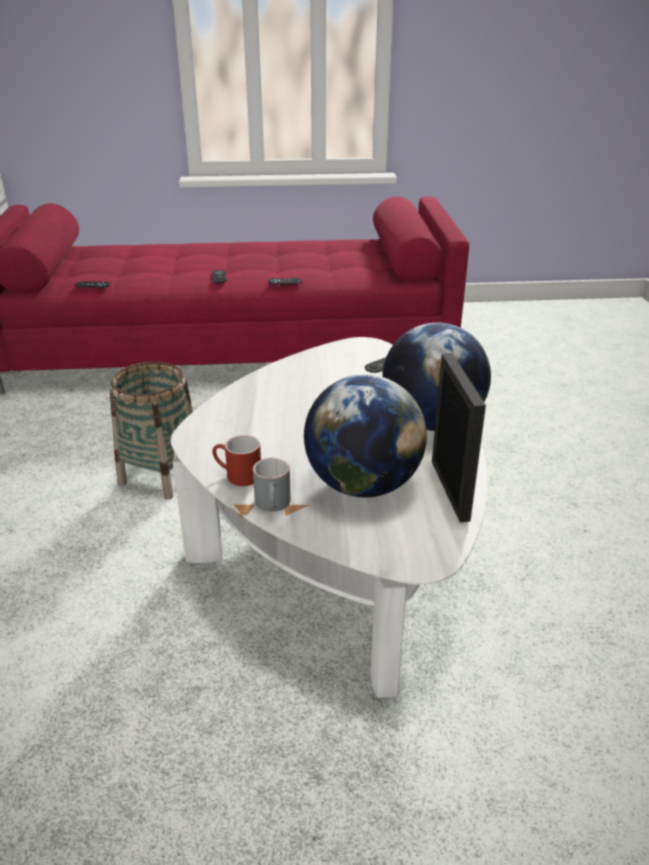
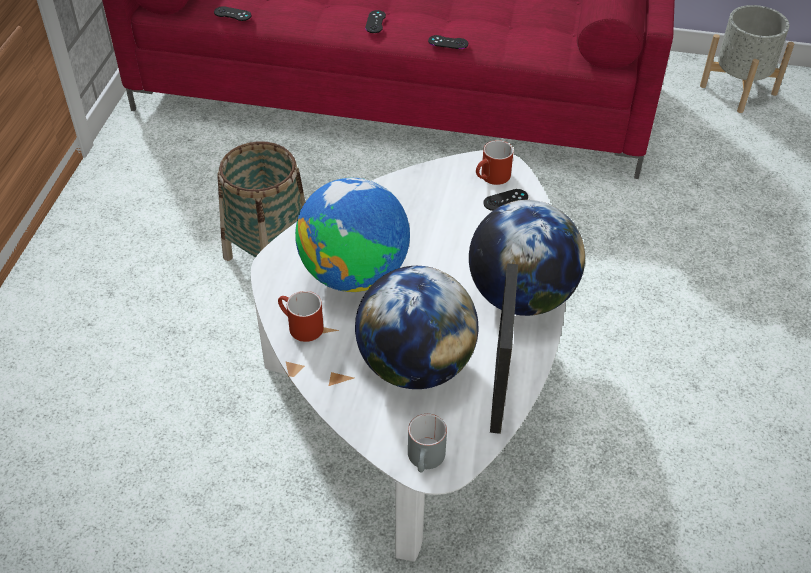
camera: 15 degrees right, 15 degrees up
grey mug [253,458,291,512] -> grey mug moved to [408,414,447,472]
none -> globe [295,178,410,292]
none -> red mug [476,140,514,185]
none -> grey planter [700,5,794,113]

